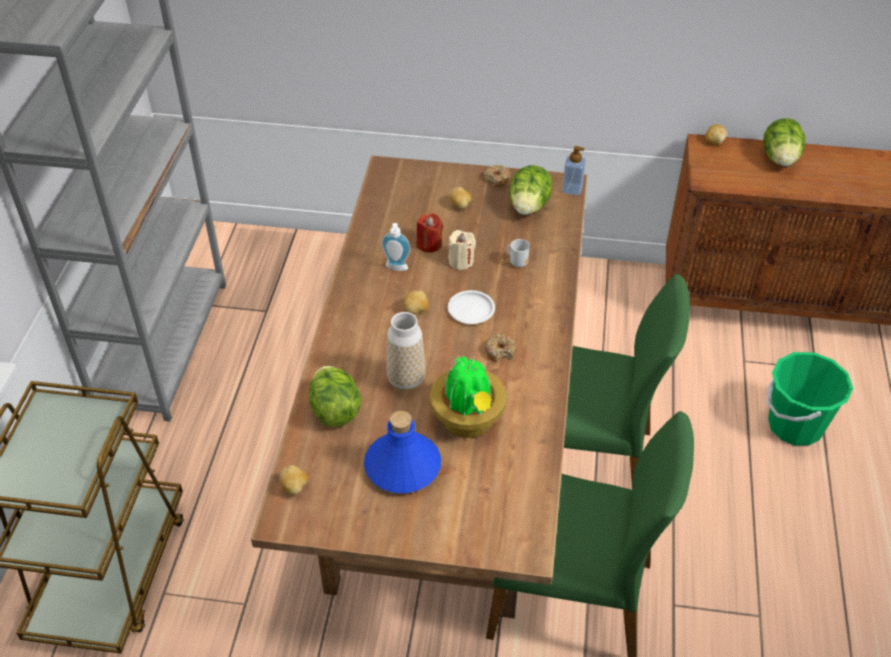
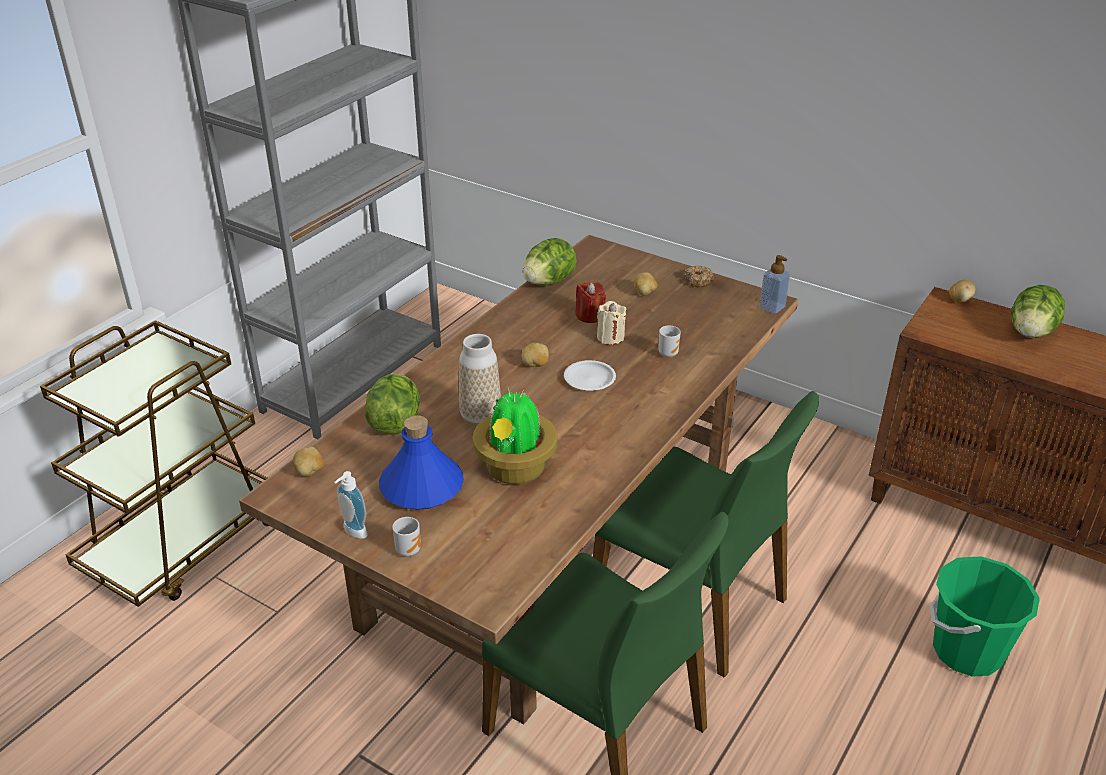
camera: 25 degrees right, 10 degrees down
soap dispenser [382,223,411,271] -> soap dispenser moved to [334,471,368,539]
donut [485,334,517,362] -> none
lettuce [509,165,552,215] -> lettuce moved to [523,238,577,286]
none -> mug [392,517,421,556]

